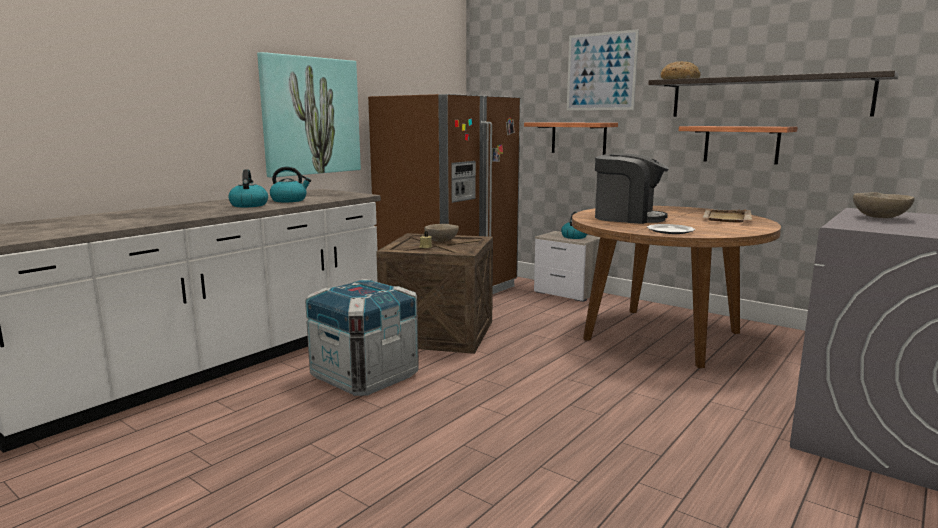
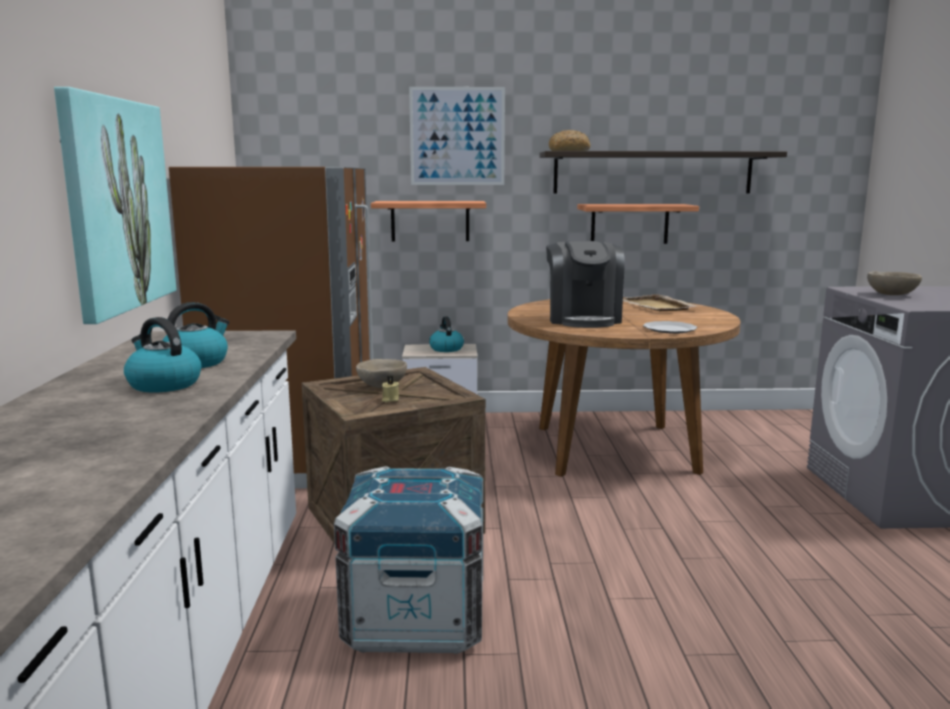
camera: 40 degrees left, 0 degrees up
coffee machine [595,153,669,224] -> coffee machine turned 105 degrees clockwise [546,241,625,328]

